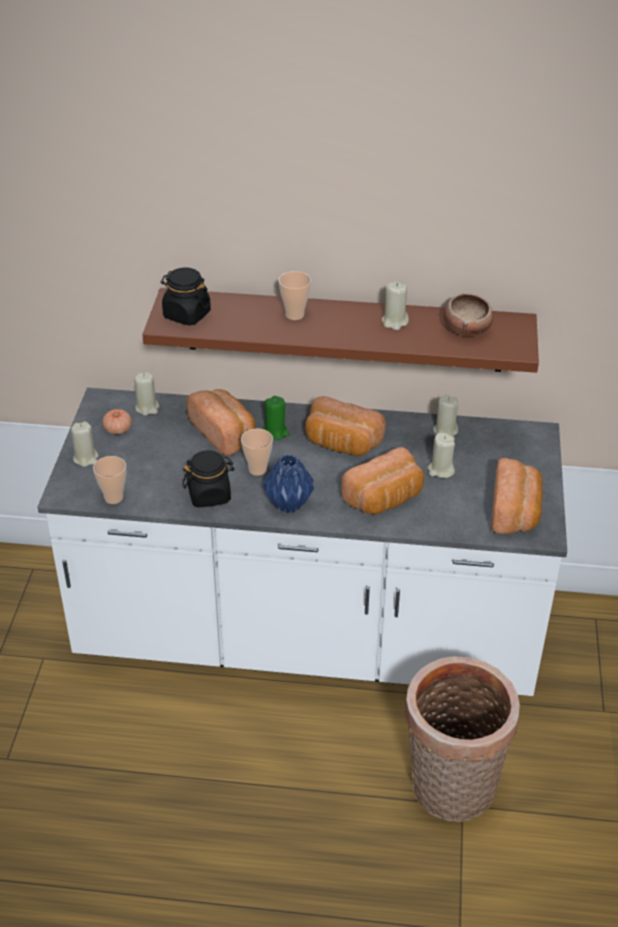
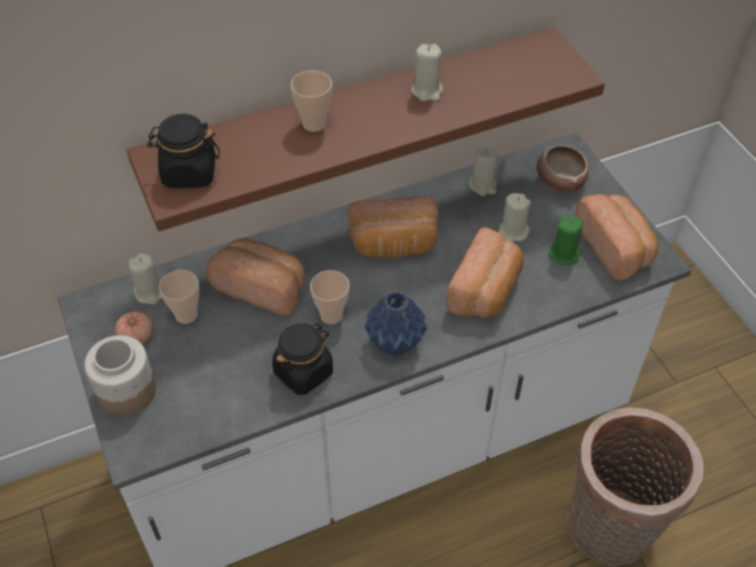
camera: 30 degrees left, 10 degrees up
beige candle [71,421,99,467] -> jar [84,335,156,416]
cup [93,456,126,504] -> cup moved to [159,270,199,324]
green candle [263,396,290,440] -> green candle moved to [548,216,583,265]
bowl [444,293,493,336] -> bowl moved to [537,145,589,192]

